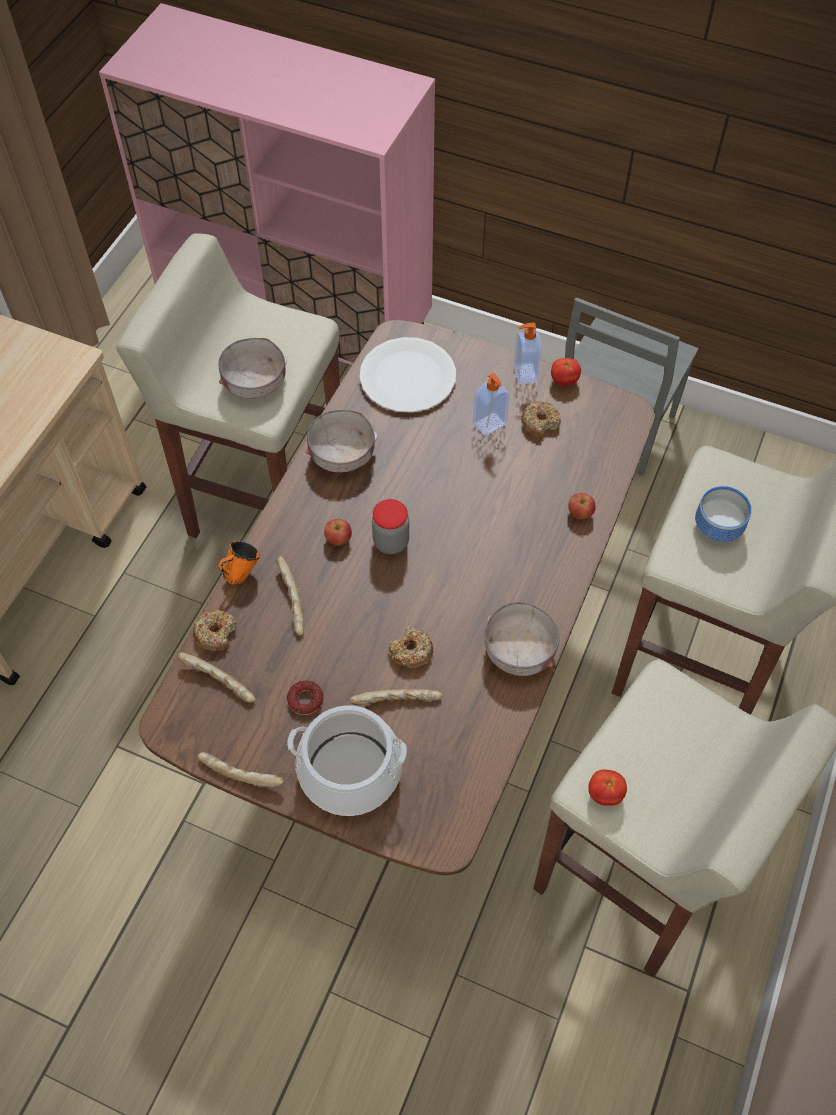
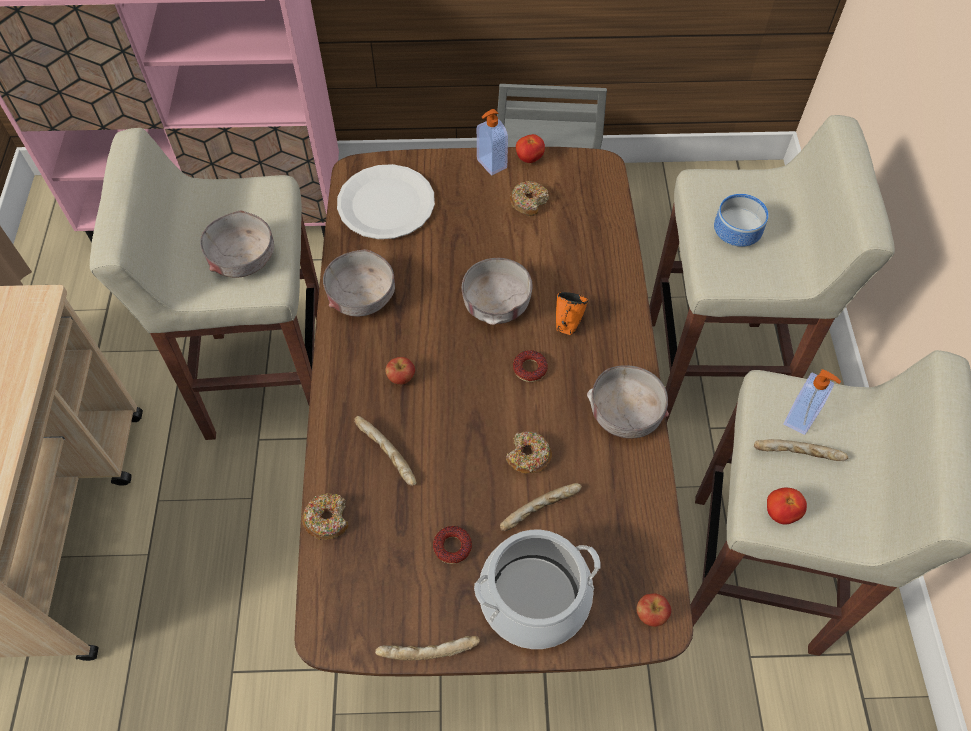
camera: 25 degrees left, 0 degrees up
bread [178,652,256,702] -> bread moved to [754,439,848,461]
orange mug [218,541,260,585] -> orange mug moved to [556,292,588,335]
jar [372,499,409,554] -> none
soap dispenser [473,373,510,436] -> soap dispenser moved to [784,369,841,435]
apple [568,493,596,519] -> apple moved to [636,593,671,627]
none -> grey bowl [462,258,533,325]
none -> donut [513,350,548,382]

